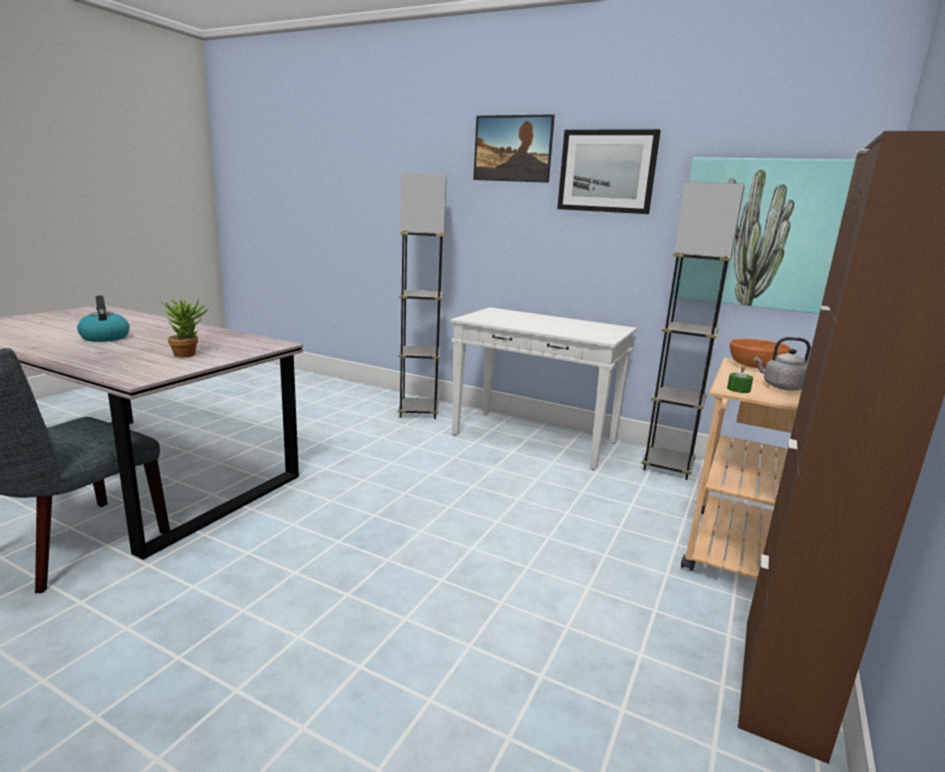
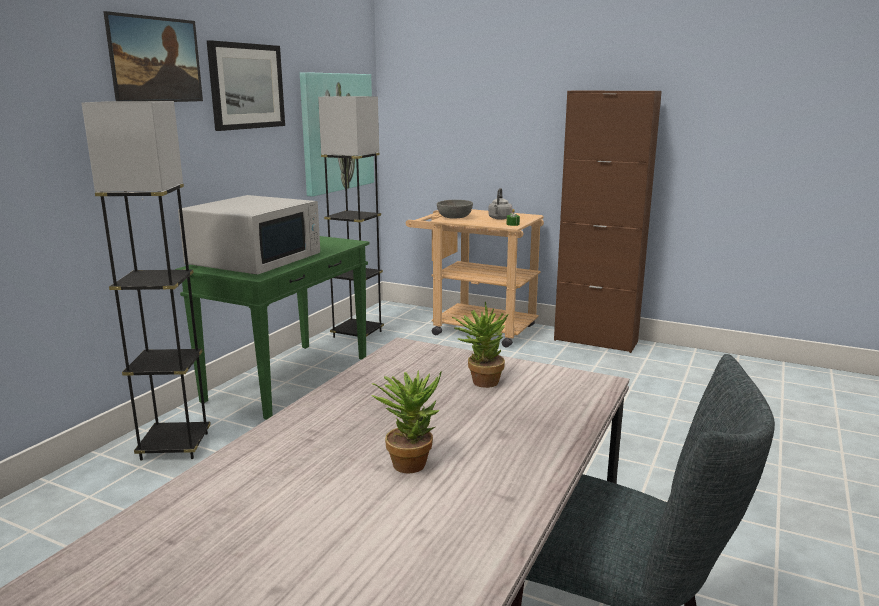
camera: 90 degrees left, 0 degrees up
kettle [77,295,130,342] -> potted plant [371,370,442,474]
white console table [451,307,637,470] -> green console table [175,236,370,420]
orange bowl [730,339,791,369] -> grey bowl [437,200,473,219]
none -> white microwave [178,195,320,275]

